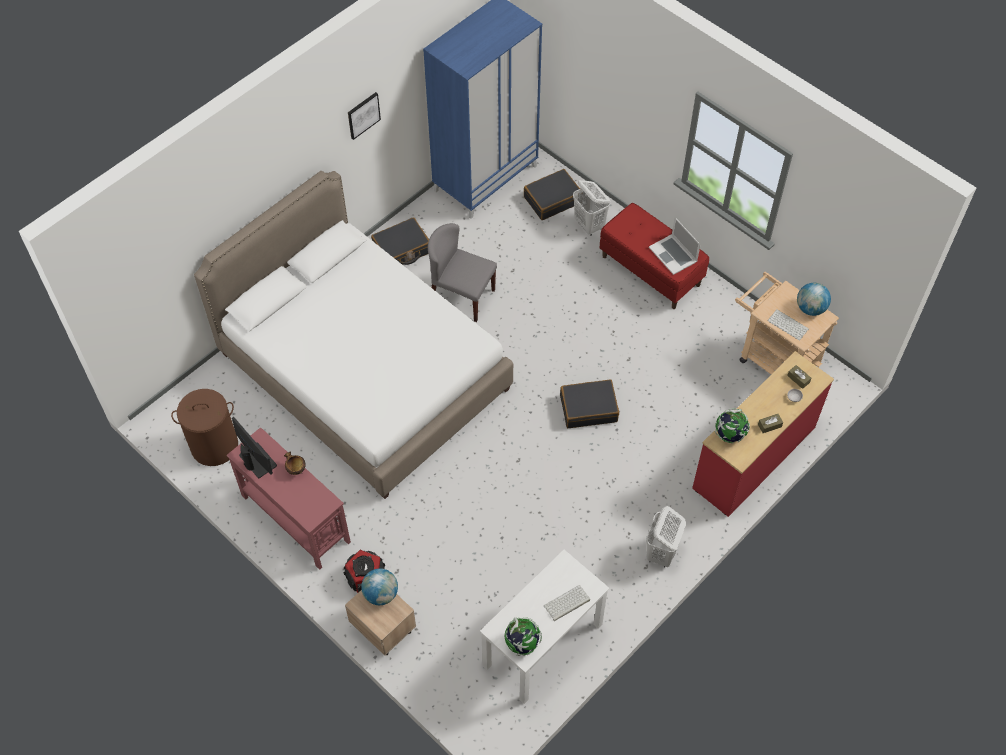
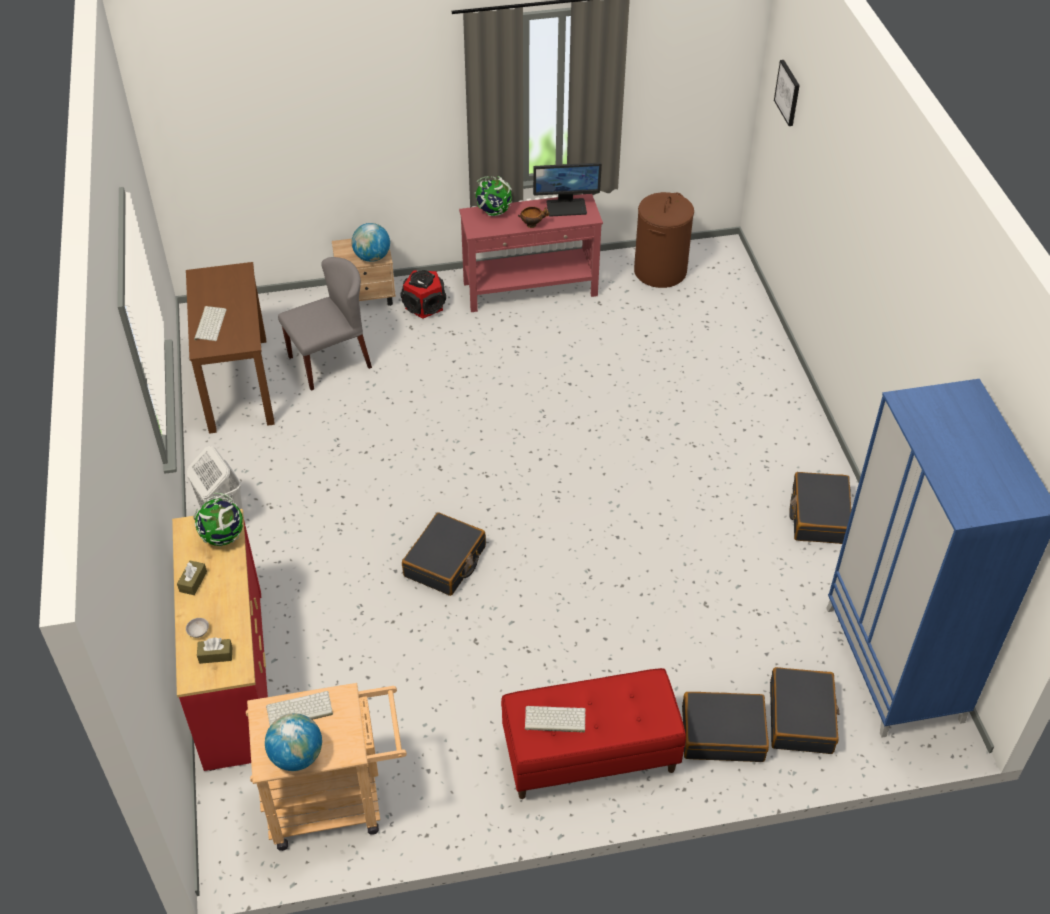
camera: 125 degrees right, 10 degrees down
white bed [194,171,513,499] -> none
picture [348,92,381,140] -> picture moved to [774,60,800,126]
grey chair [428,223,497,322] -> grey chair moved to [278,257,372,391]
white desk [480,550,609,704] -> brown desk [186,262,275,434]
globe [505,617,542,656] -> globe moved to [474,176,512,216]
white laundry basket [573,180,610,236] -> black suitcase [682,692,769,762]
laptop [649,217,701,275] -> keyboard [525,706,586,732]

